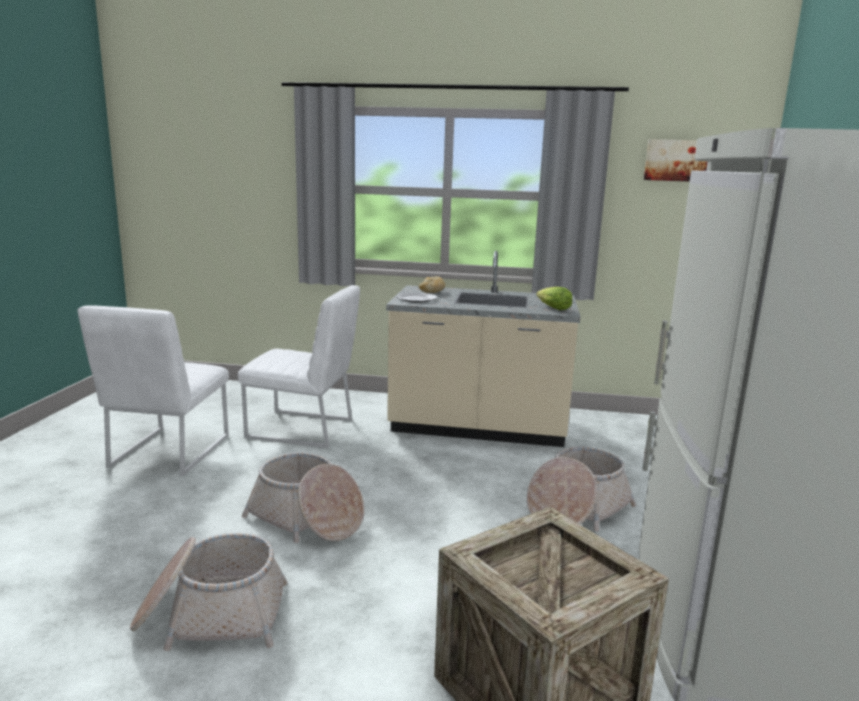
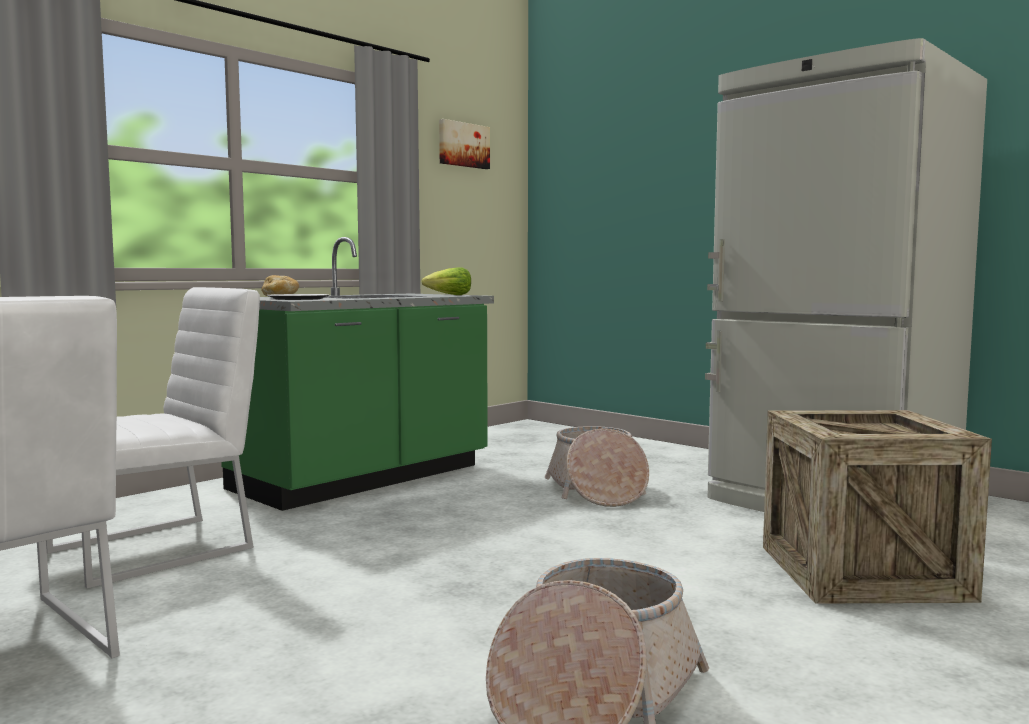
camera: 55 degrees left, 10 degrees down
basket [242,453,364,543] -> none
beige counter [386,251,580,447] -> green counter [221,237,494,511]

